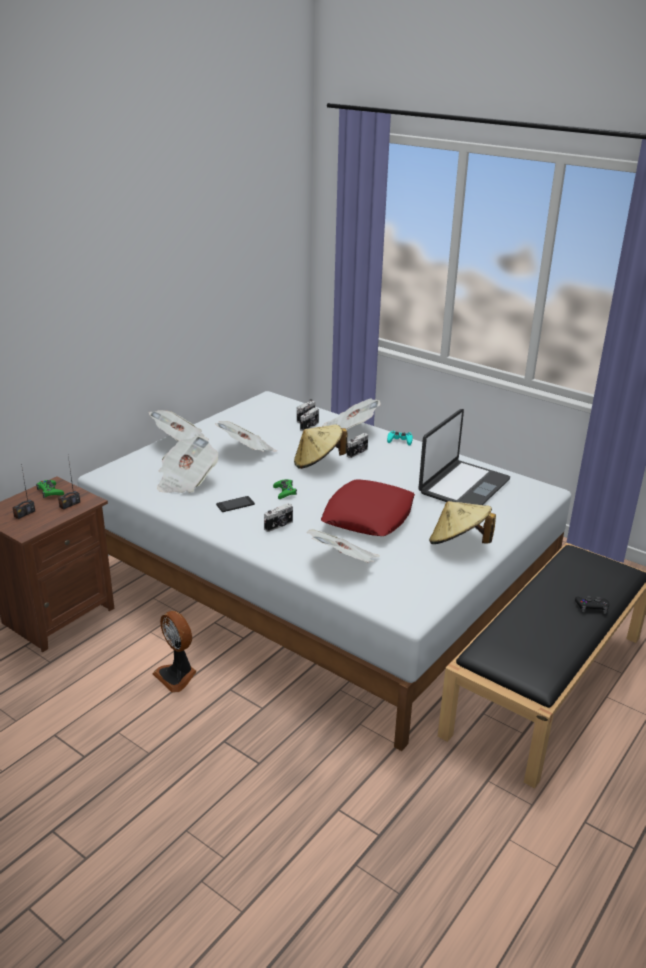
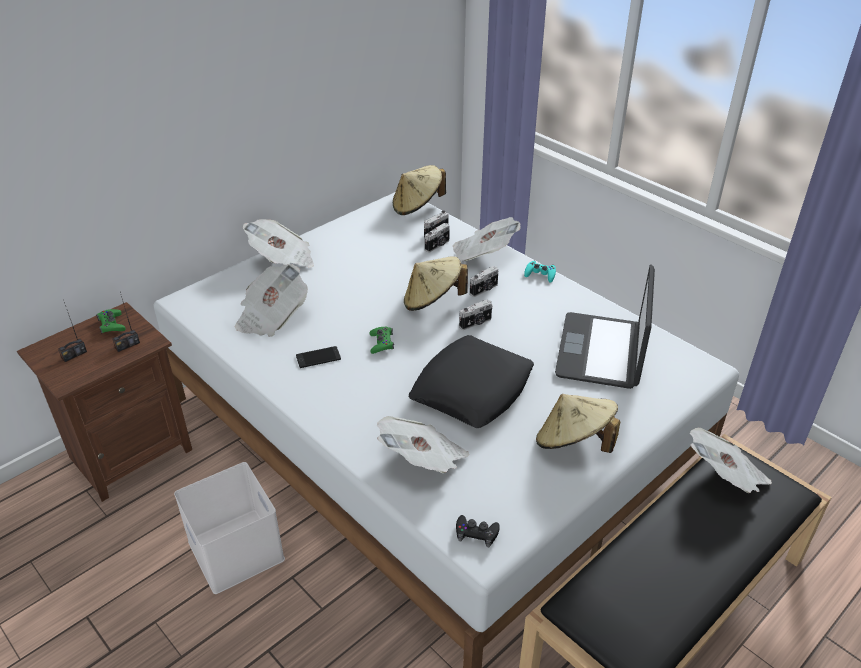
camera: 10 degrees right, 10 degrees up
fan [153,611,197,693] -> white storage box [174,462,285,594]
newspaper [215,421,277,452] -> newspaper moved to [690,428,772,494]
camera [264,503,293,532] -> camera moved to [459,300,492,330]
red pillow [321,479,415,536] -> black pillow [408,335,534,428]
laptop [418,409,510,505] -> laptop turned 150 degrees clockwise [555,264,655,389]
black game controller [575,596,609,614] -> black game controller moved to [456,515,500,547]
none -> beige hat [393,165,446,215]

